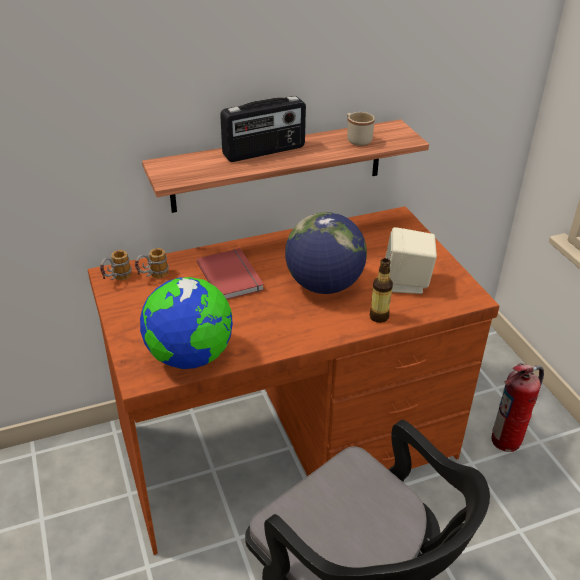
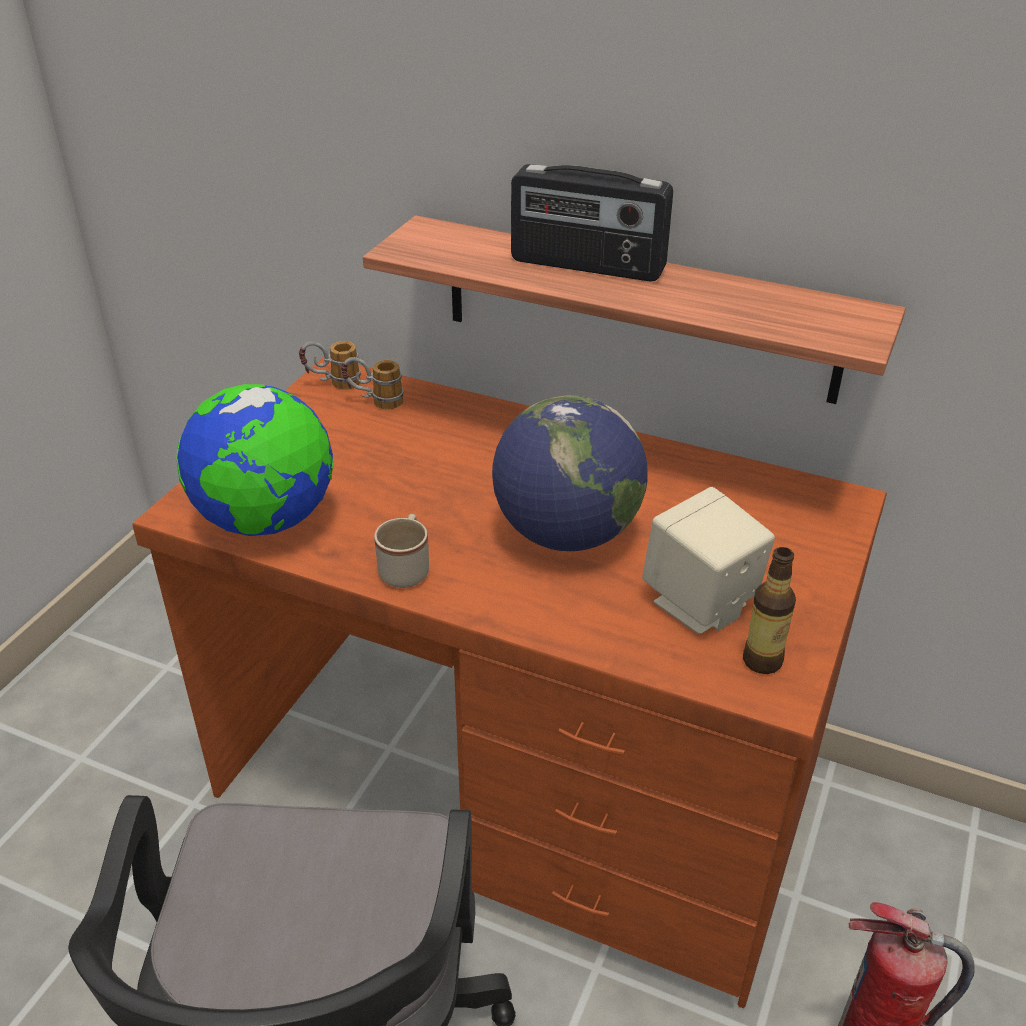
camera: 45 degrees right, 0 degrees up
red book [197,248,264,299] -> none
beige mug [347,112,375,146] -> beige mug moved to [374,514,429,588]
bottle [370,258,393,323] -> bottle moved to [743,547,796,674]

